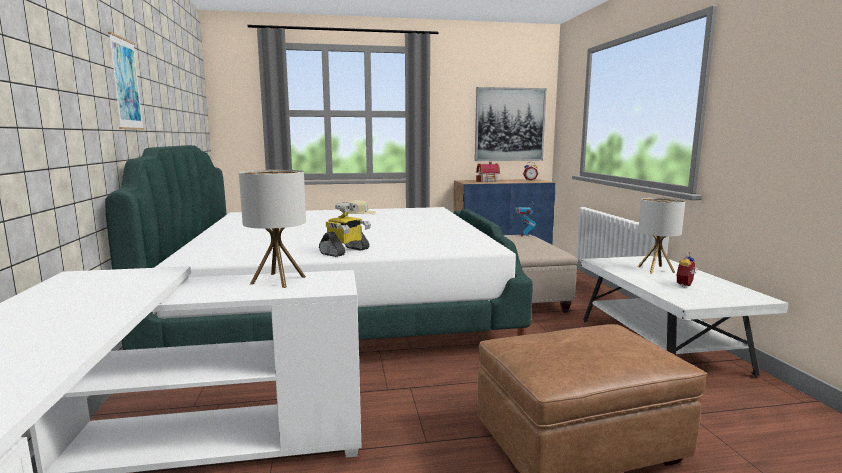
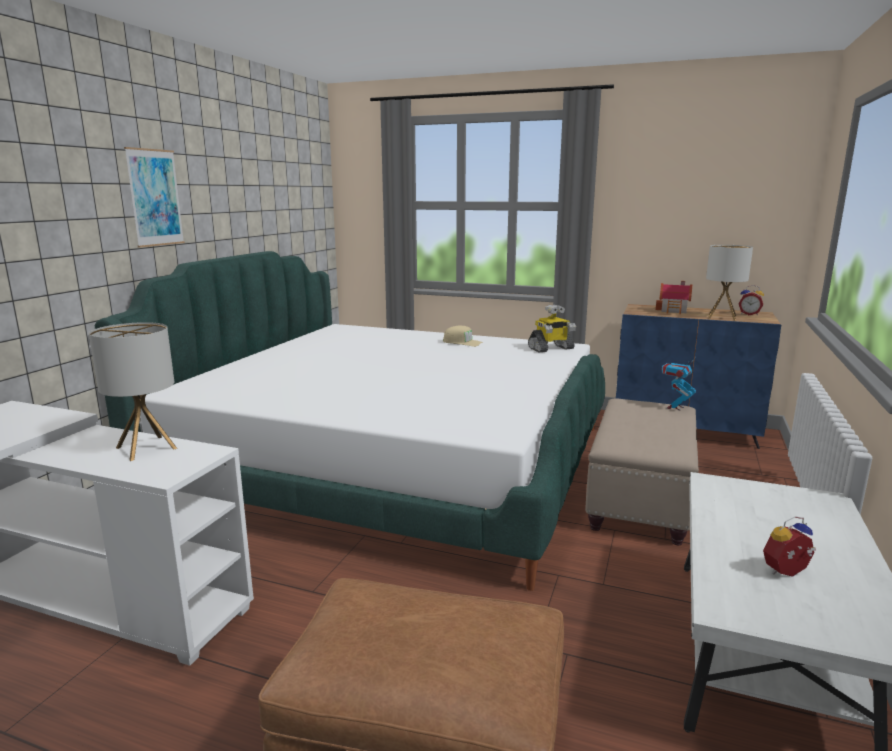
camera: 30 degrees right, 5 degrees up
toy robot [319,202,371,257] -> toy robot moved to [528,304,576,352]
picture [475,87,546,161] -> none
table lamp [637,198,685,274] -> table lamp moved to [706,245,753,320]

